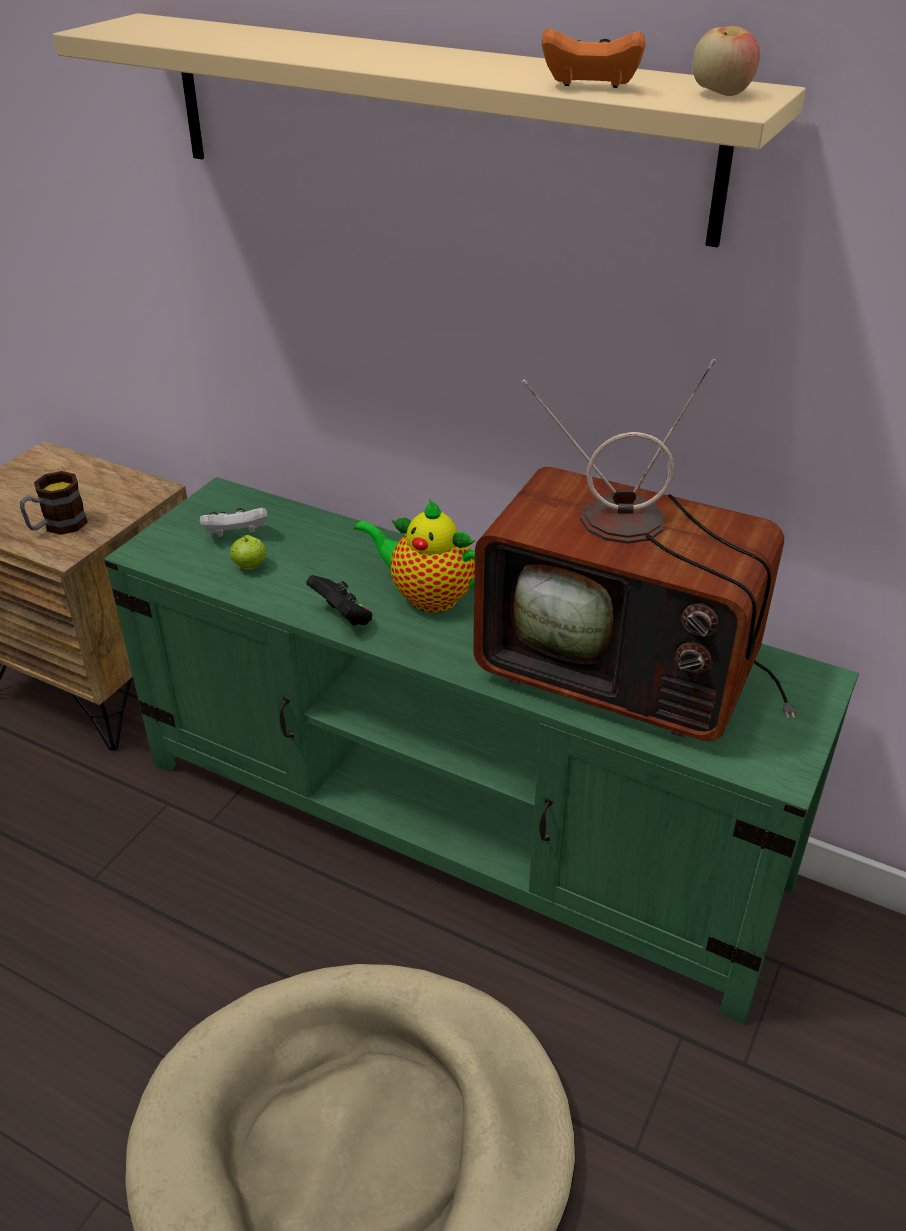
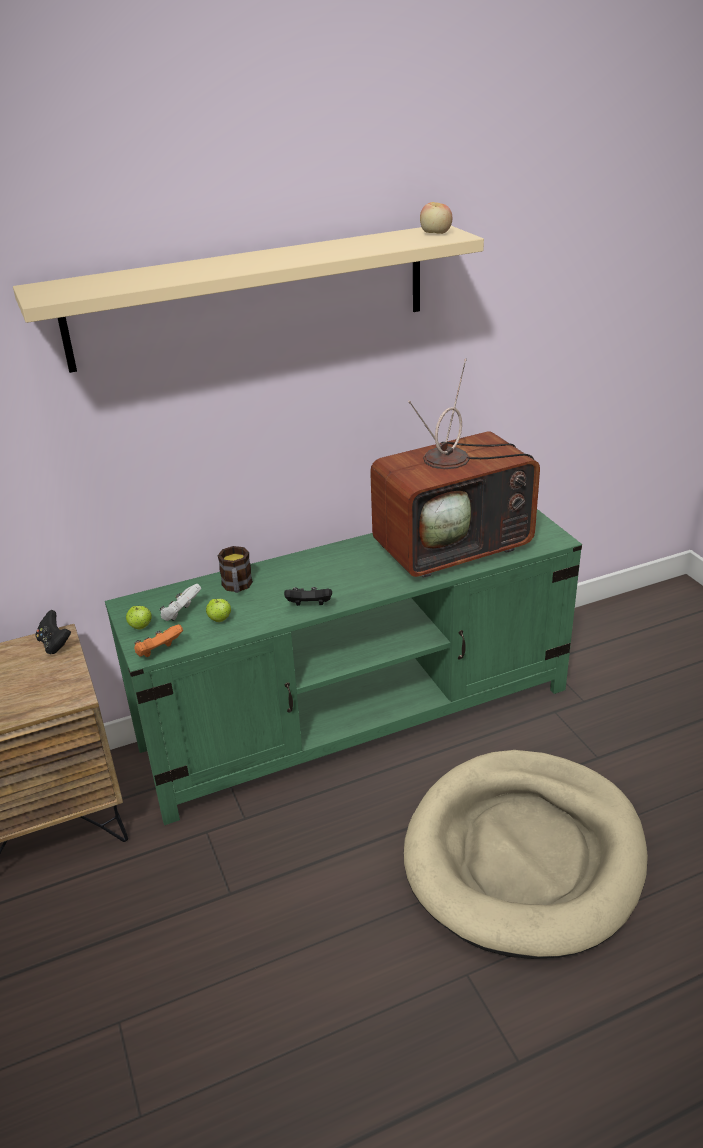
camera: 50 degrees left, 5 degrees down
mug [20,471,88,535] -> mug moved to [218,546,253,593]
teapot [354,499,475,613] -> none
orange game controller [541,28,646,88] -> orange game controller moved to [134,624,183,657]
none -> black game controller [36,610,71,654]
none -> apple [126,606,152,629]

